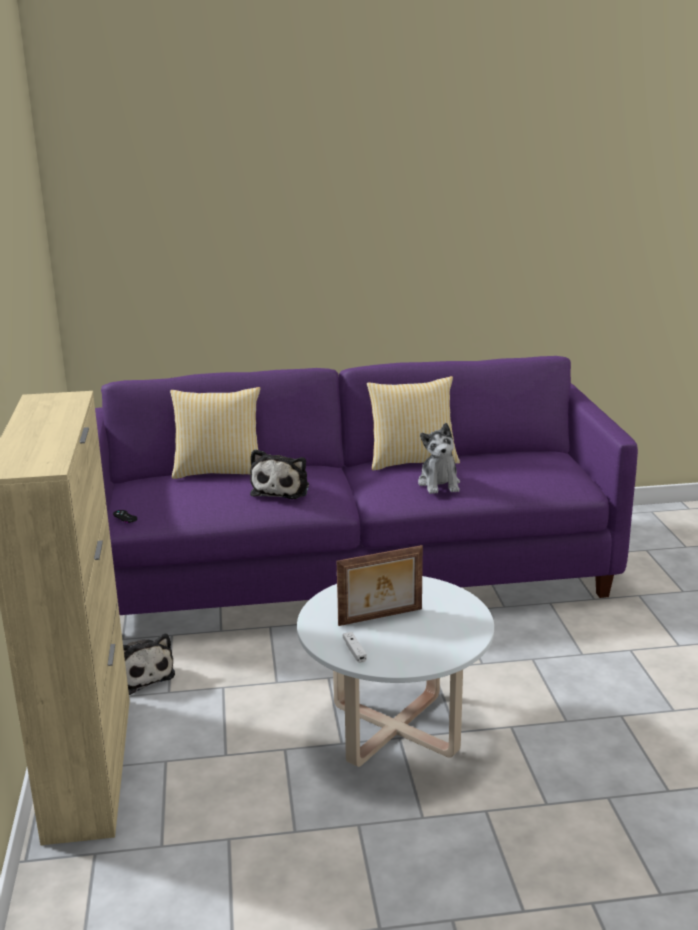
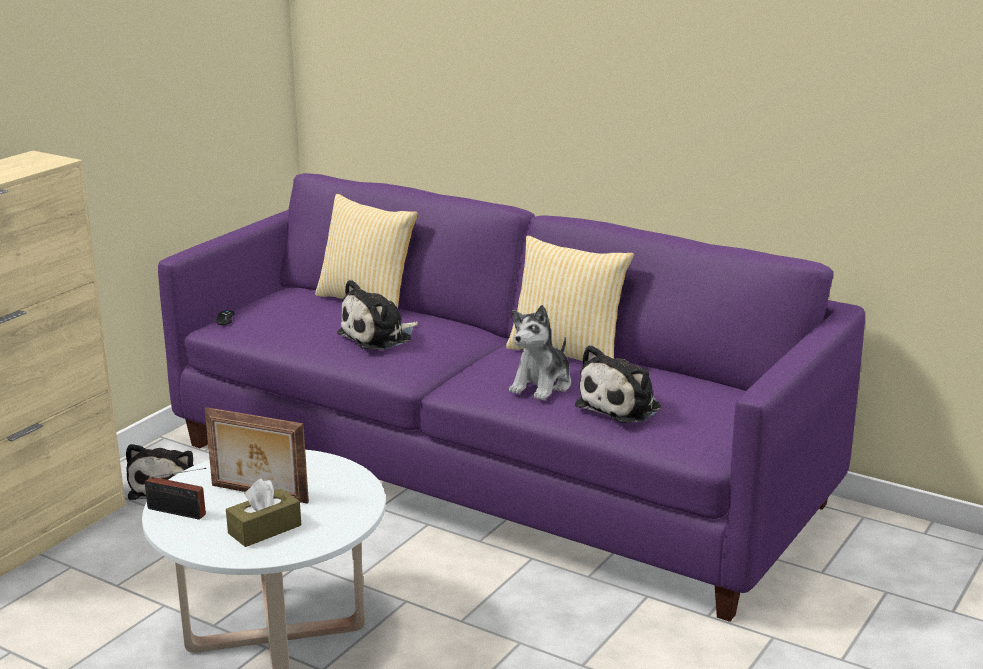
camera: 40 degrees right, 0 degrees up
white game controller [343,632,367,663] -> radio [145,468,206,520]
none -> brown tissue box [226,479,301,547]
none -> plush toy [575,345,661,423]

